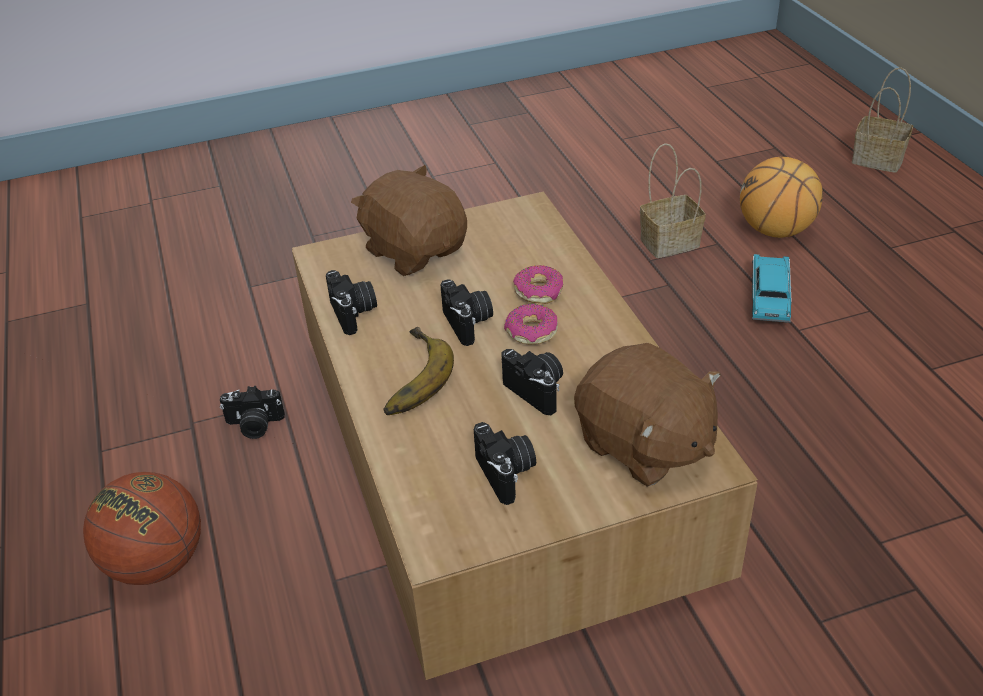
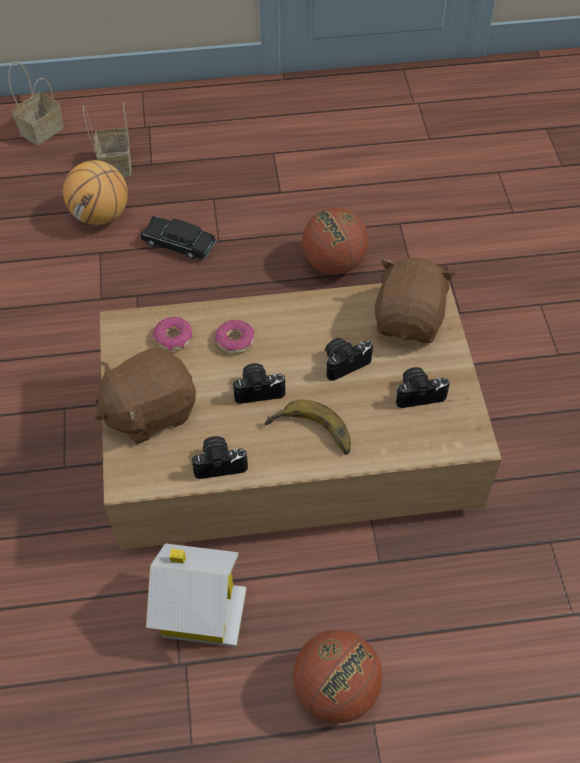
camera: 80 degrees left, 15 degrees up
camera [220,386,285,439] -> toy house [146,543,246,647]
donut [504,304,558,345] -> donut moved to [153,317,193,351]
brown plush toy [574,343,720,487] -> brown plush toy turned 45 degrees counterclockwise [375,258,456,343]
basket [640,143,706,258] -> basket moved to [83,102,132,177]
turquoise toy car [752,254,792,323] -> black toy car [140,216,217,259]
none -> basketball [302,208,368,275]

